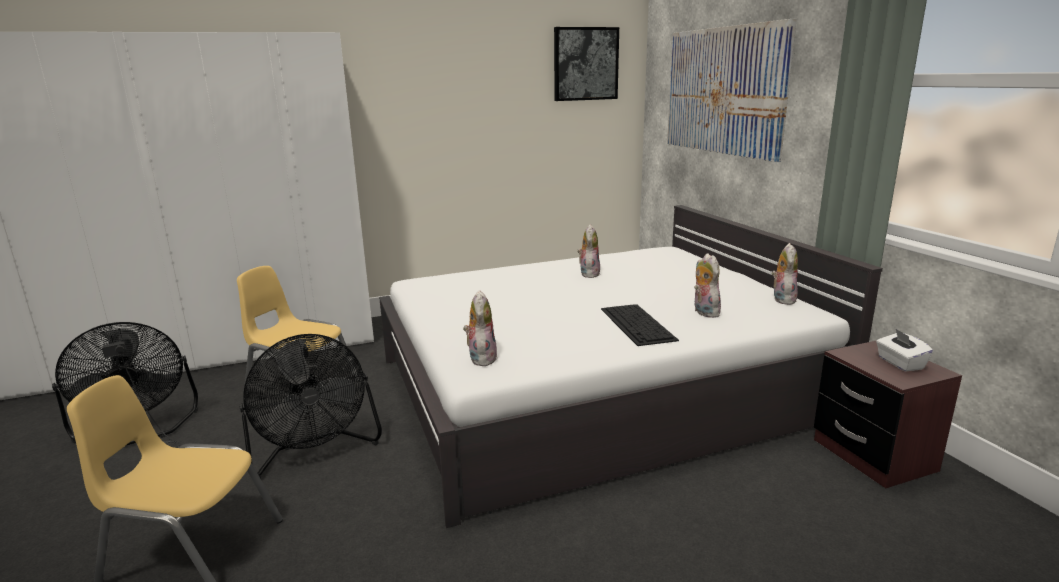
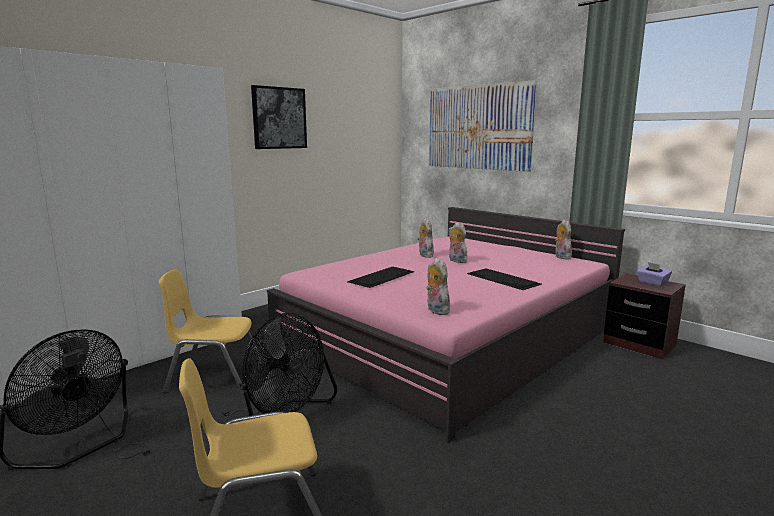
camera: 25 degrees left, 5 degrees down
white bed [379,205,883,528] -> pink bed [267,207,625,443]
picture [554,27,619,101] -> picture moved to [251,85,307,149]
plush toy [694,253,721,318] -> plush toy moved to [448,222,467,263]
white tissue box [876,329,933,372] -> purple tissue box [637,262,672,286]
none -> keyboard [347,267,414,288]

